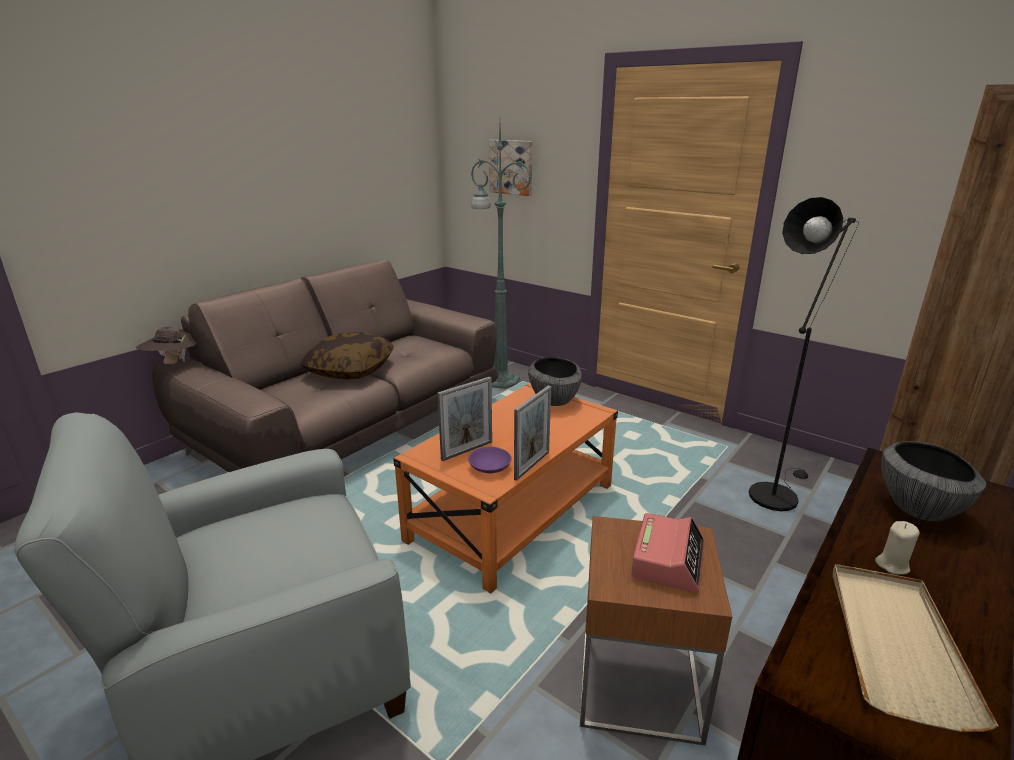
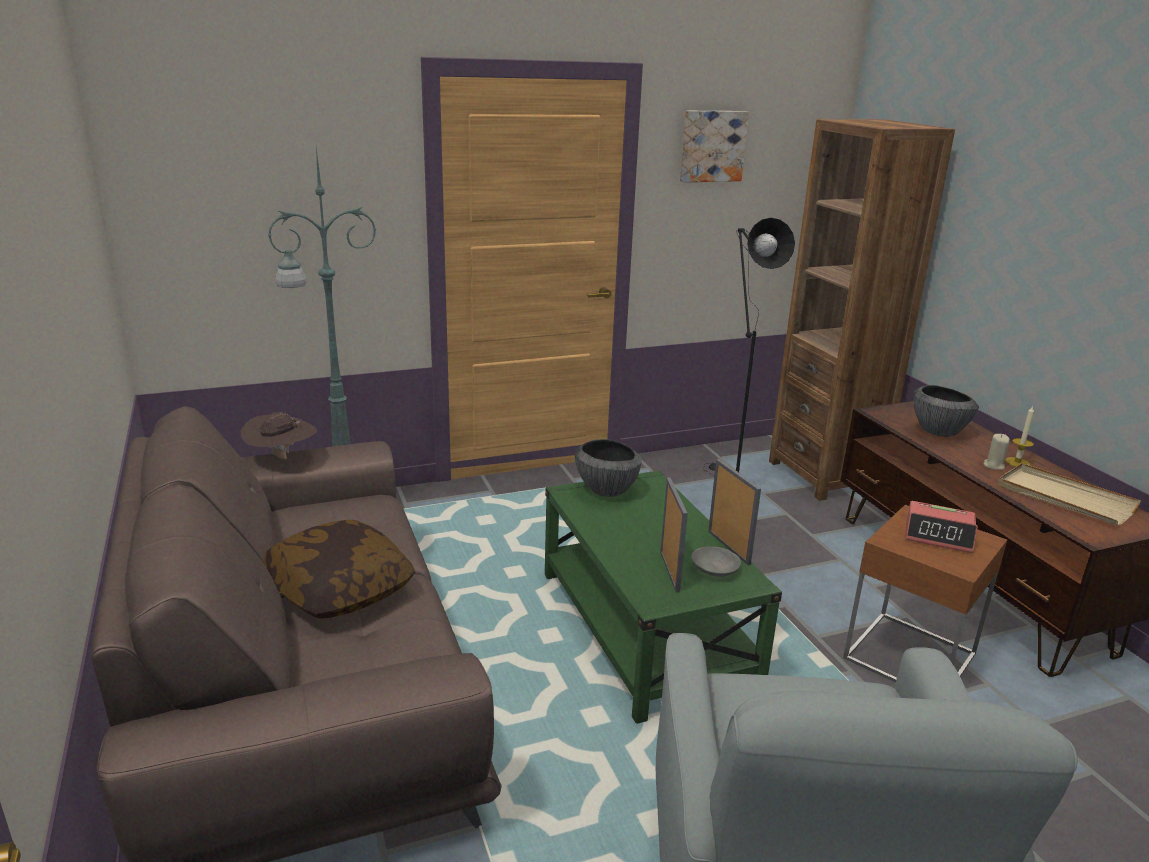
camera: 60 degrees left, 0 degrees up
brown hat [135,327,197,364] -> brown hat moved to [240,412,317,459]
orange coffee table [393,383,618,593] -> green coffee table [545,471,782,724]
purple bowl [468,446,511,473] -> grey bowl [691,547,741,577]
picture [489,140,532,196] -> picture moved to [680,111,749,183]
alarm clock [631,513,705,593] -> alarm clock turned 150 degrees clockwise [905,501,978,553]
none -> candle [1005,406,1034,467]

